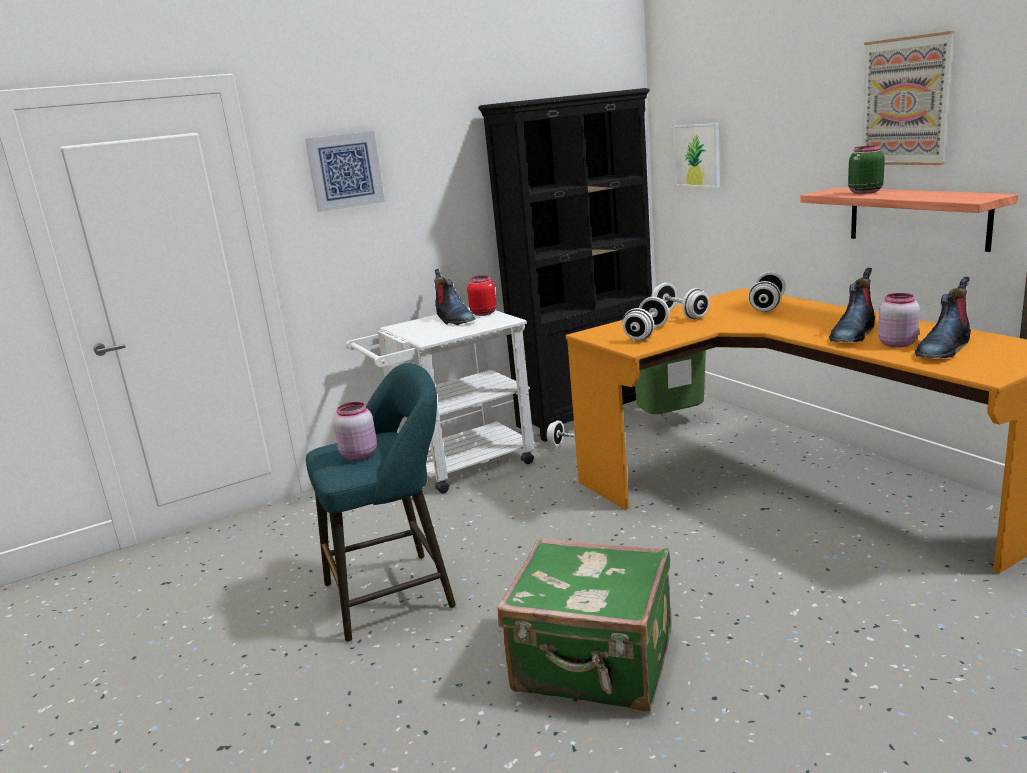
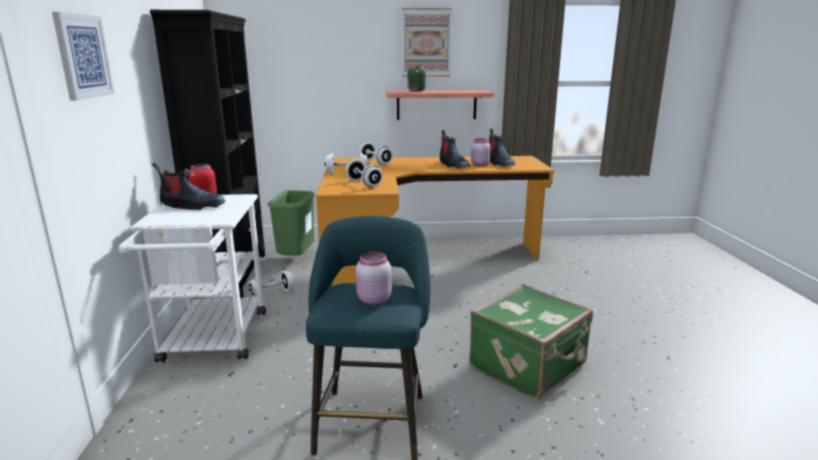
camera: 65 degrees left, 0 degrees up
picture [674,123,720,188] -> none

